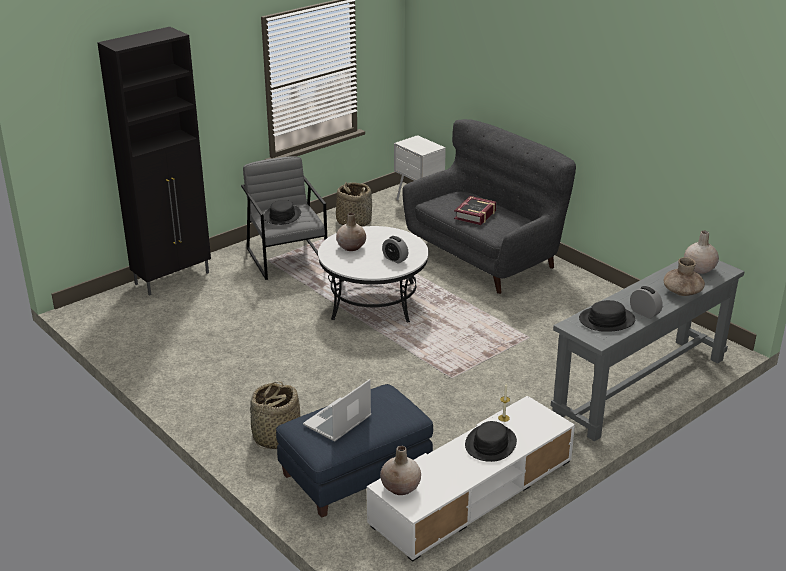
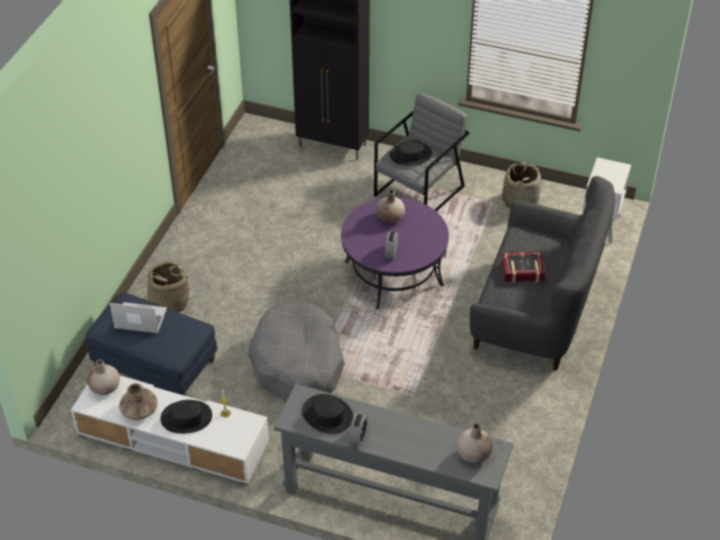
camera: 60 degrees right, 15 degrees up
white coffee table [318,226,429,322] -> purple coffee table [341,198,449,309]
brown vase [664,257,705,296] -> brown vase moved to [119,383,157,420]
none -> grey dog bed [249,302,345,401]

